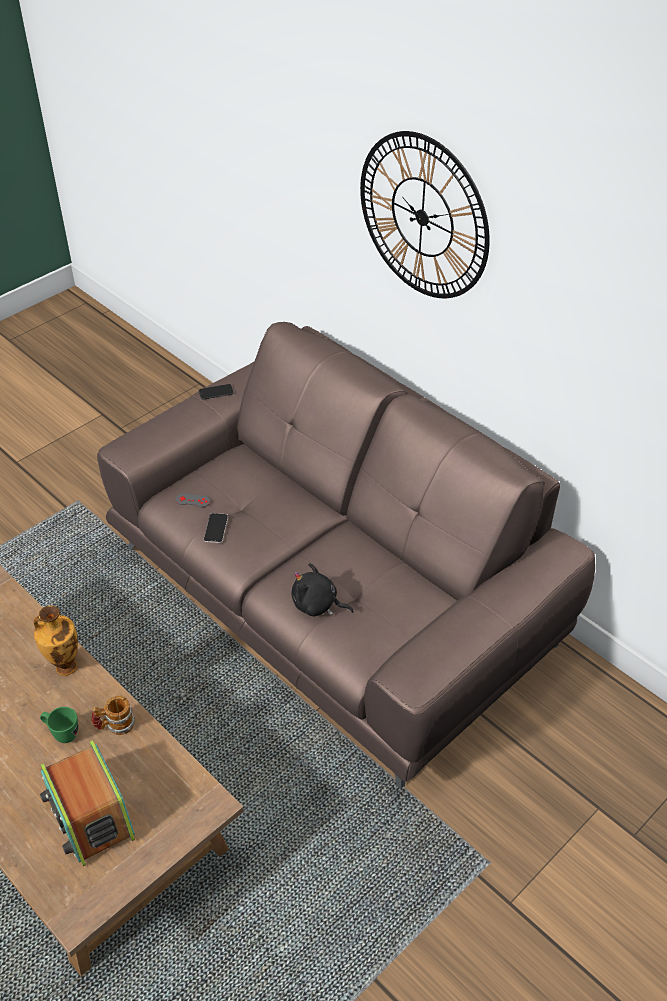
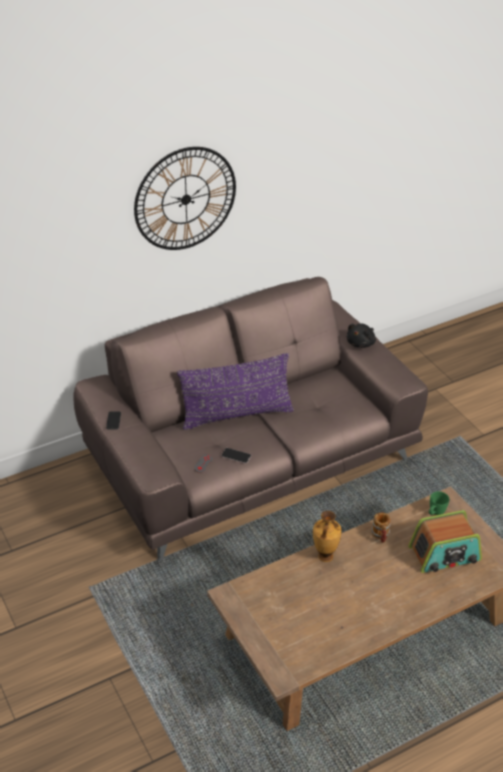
camera: 75 degrees left, 5 degrees down
green mug [40,707,78,743] -> green mug moved to [429,491,450,515]
black plush toy [292,563,354,616] -> black plush toy moved to [347,324,376,348]
none -> purple pillow [177,353,294,430]

